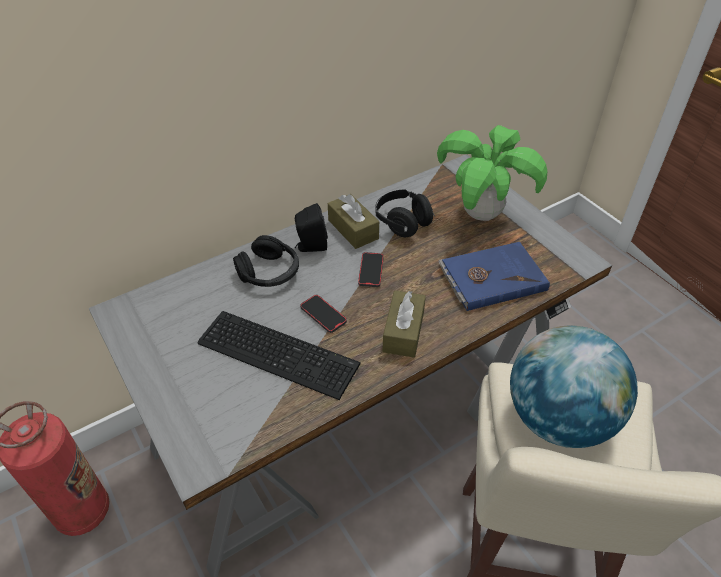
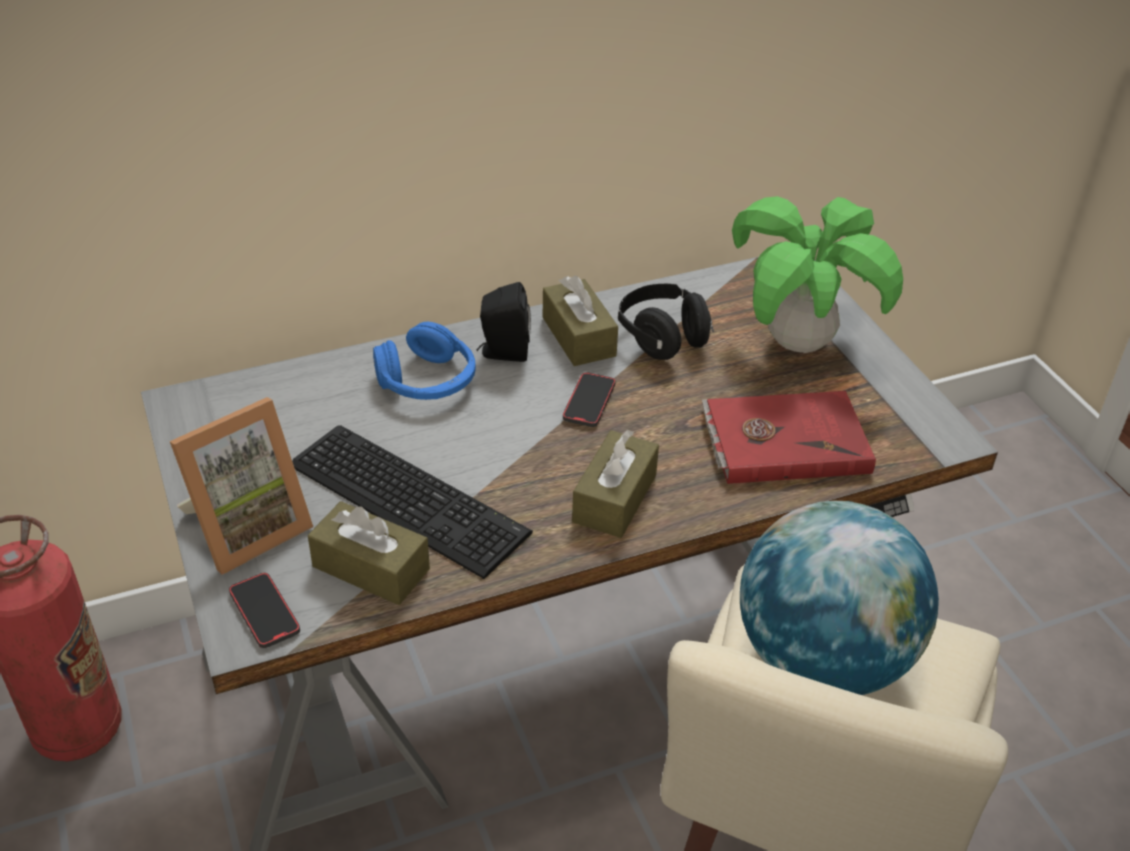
camera: 10 degrees right, 5 degrees down
black headphones [233,235,299,287] -> blue headphones [373,322,476,400]
phone [300,295,347,333] -> phone moved to [229,573,300,648]
blue book [438,242,550,311] -> red book [702,391,876,484]
none -> picture frame [170,397,313,575]
none -> brown tissue box [308,501,430,605]

